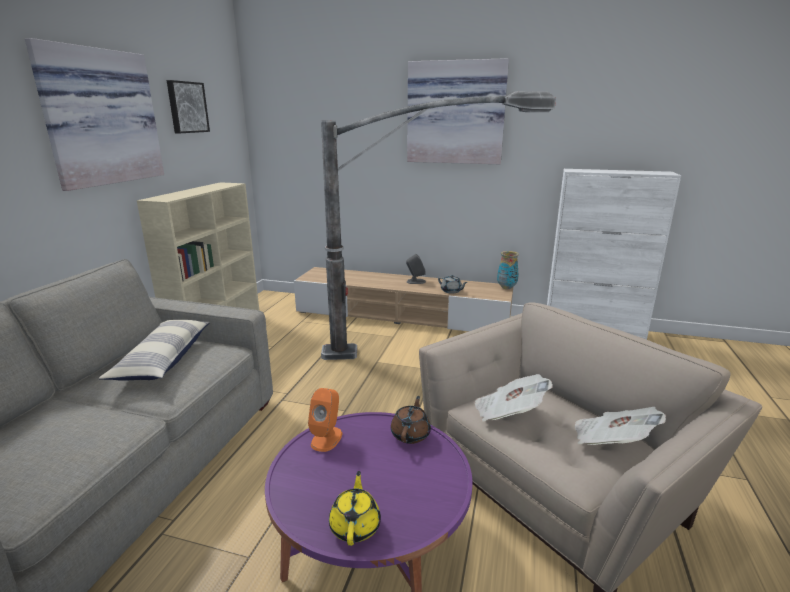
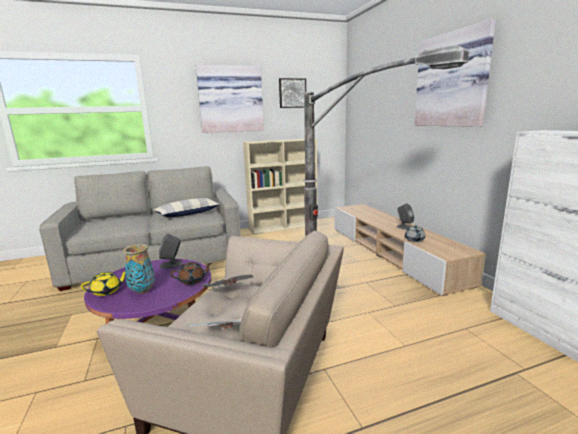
camera: 55 degrees right, 5 degrees down
orange speaker [308,388,342,452] -> grey speaker [159,233,183,269]
vase [497,251,519,289] -> vase moved to [123,244,155,294]

